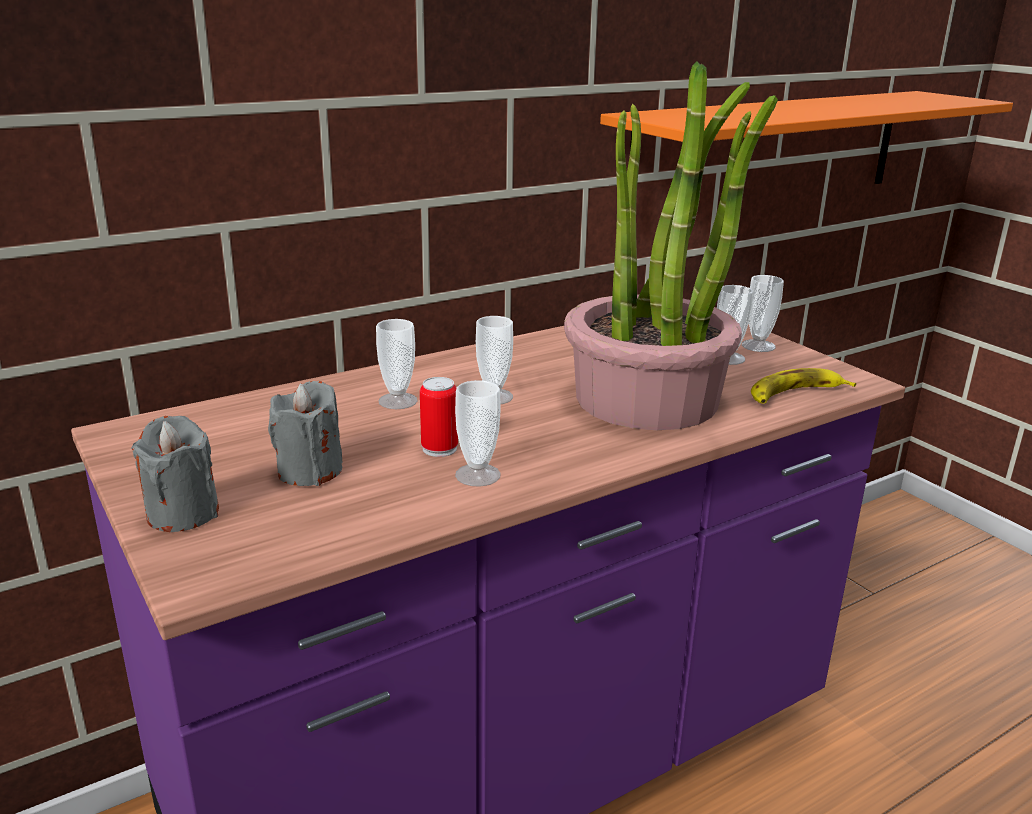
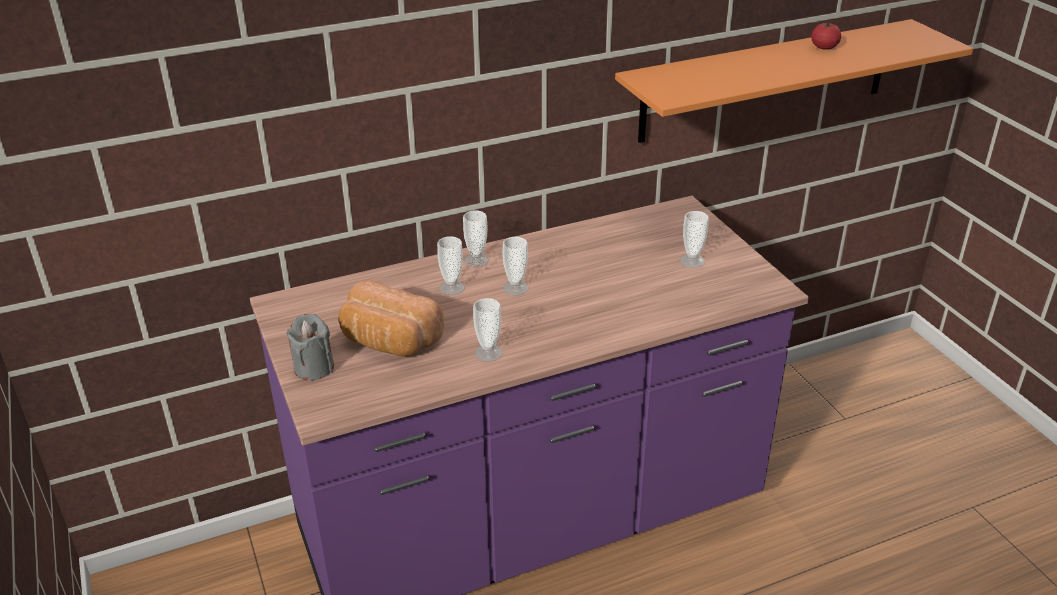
camera: 10 degrees right, 10 degrees up
grey candle [268,381,342,486] -> bread [339,280,444,357]
can [420,377,458,457] -> none
potted plant [564,61,778,430] -> none
cup [742,275,784,352] -> cup moved to [463,210,489,267]
banana [751,368,856,404] -> none
none -> tomato [811,22,841,50]

